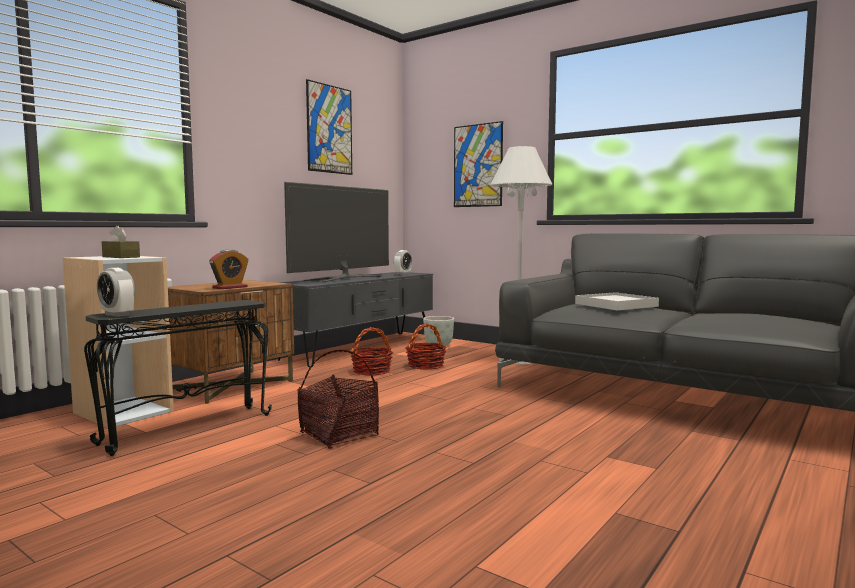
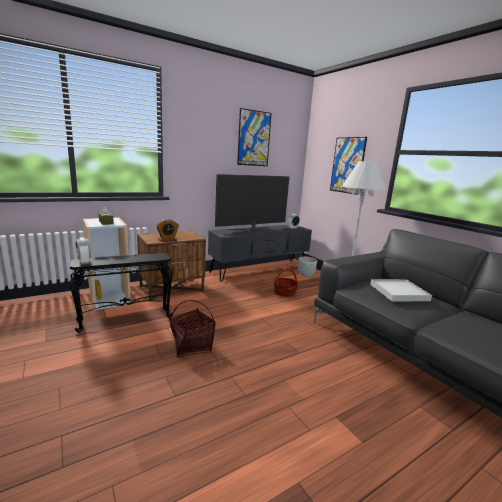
camera: 20 degrees right, 10 degrees up
basket [351,327,393,375] -> none

